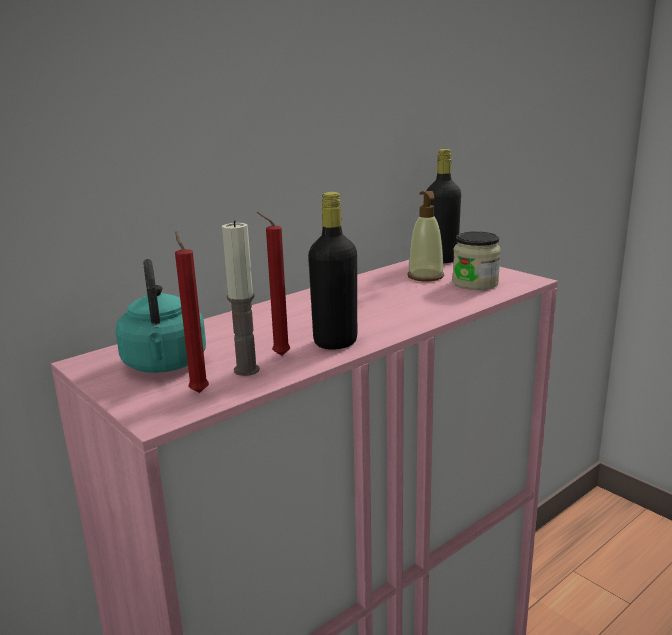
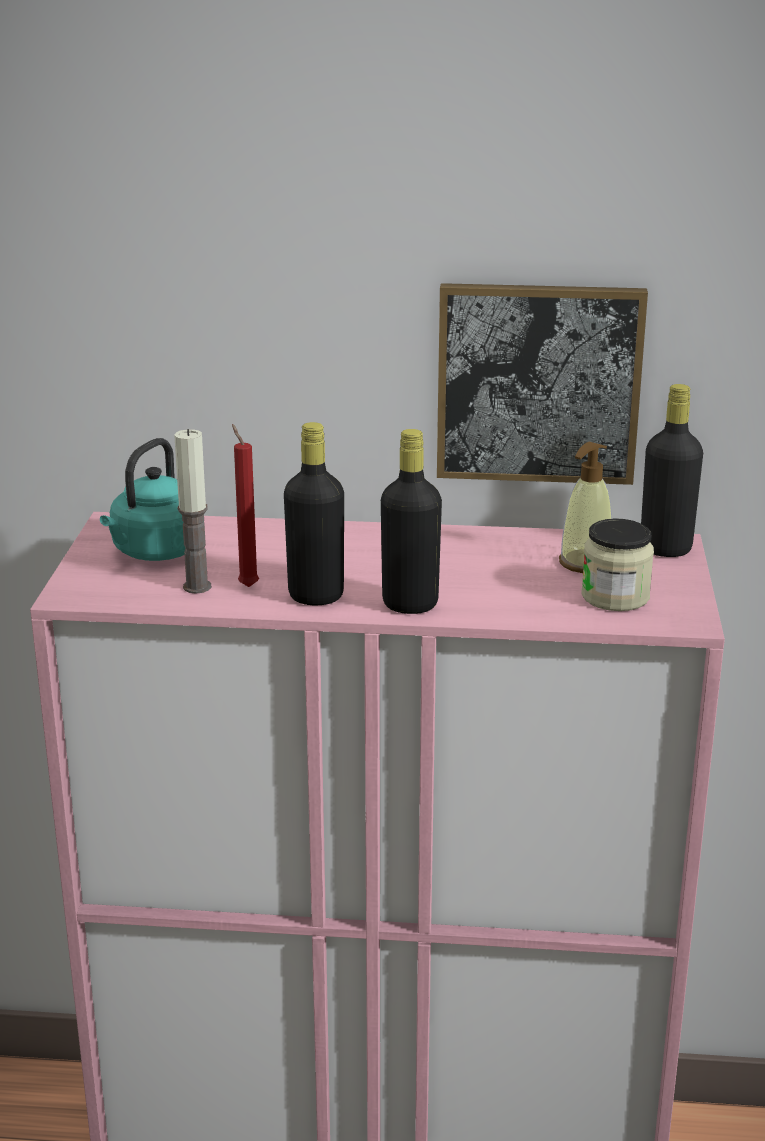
camera: 45 degrees right, 5 degrees up
red candle [175,231,209,393] -> none
none -> black bottle [381,429,442,614]
none -> picture [437,283,648,485]

